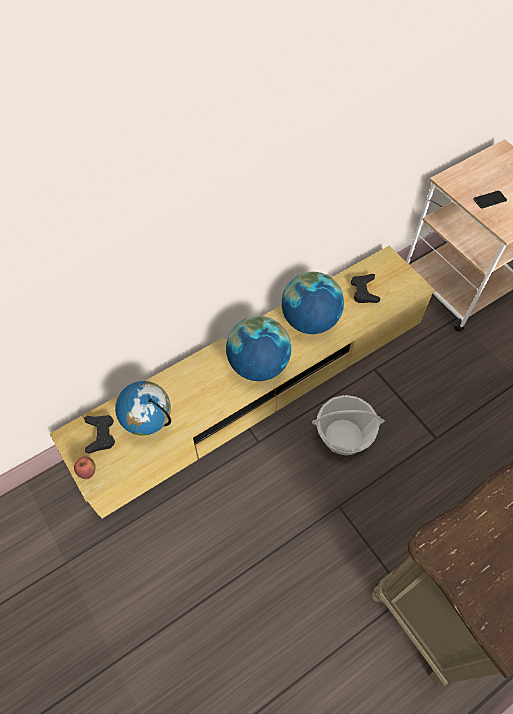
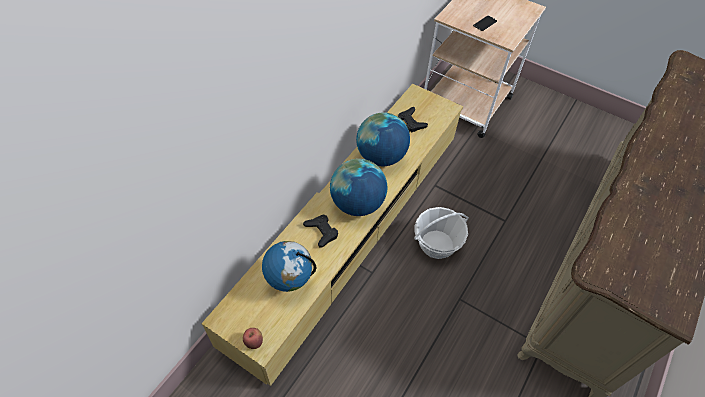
camera: 25 degrees left, 5 degrees down
black game controller [84,415,115,454] -> black game controller moved to [303,214,338,247]

